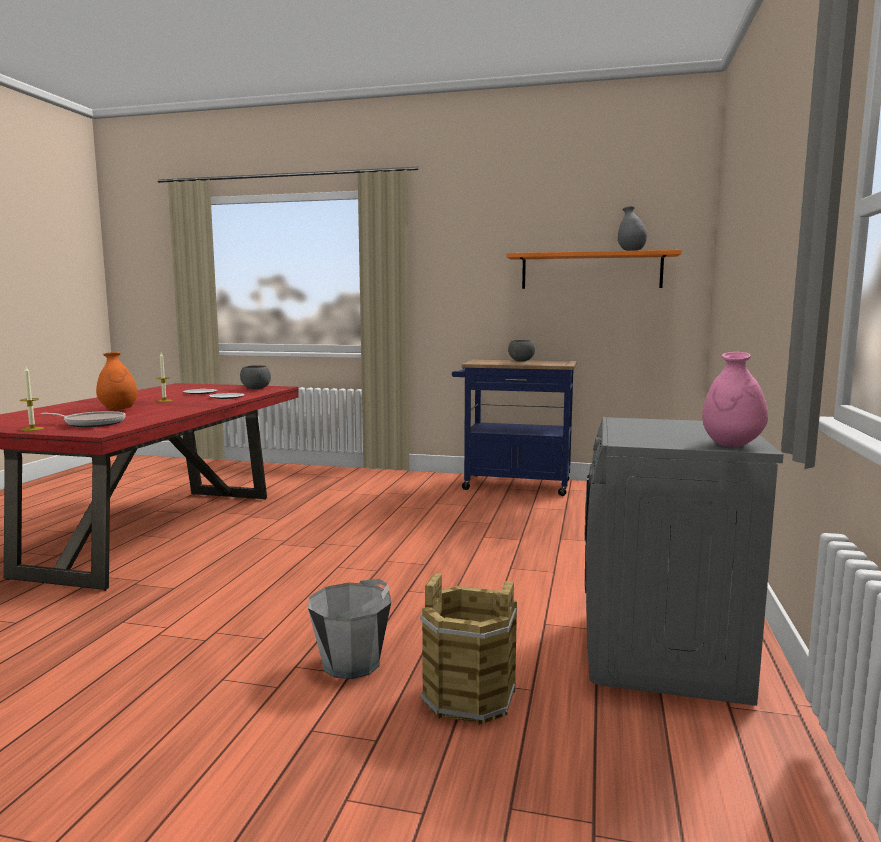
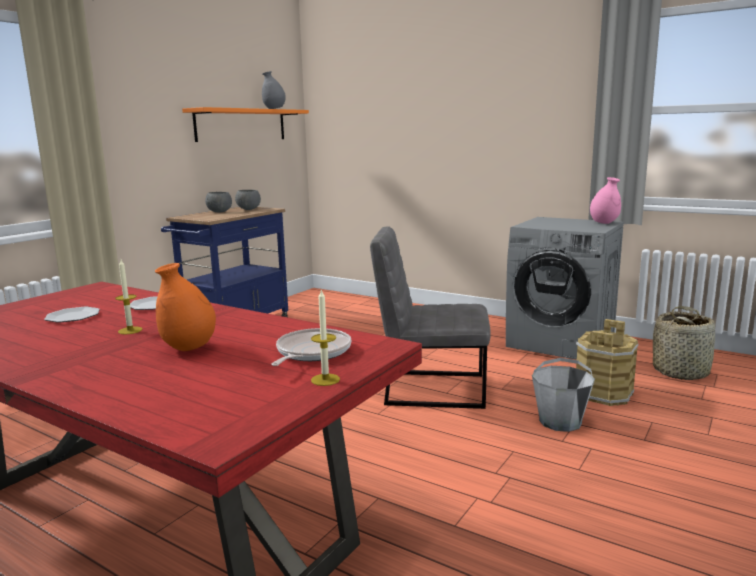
camera: 70 degrees left, 5 degrees up
grey bowl [240,365,271,389] -> grey bowl moved to [235,190,261,210]
none -> grey chair [370,226,491,409]
none -> basket [653,306,715,380]

